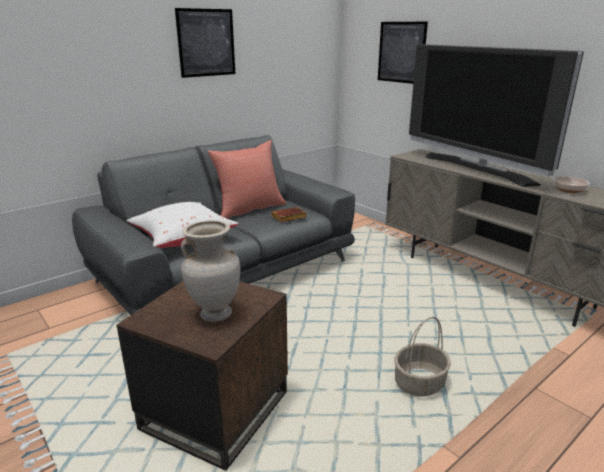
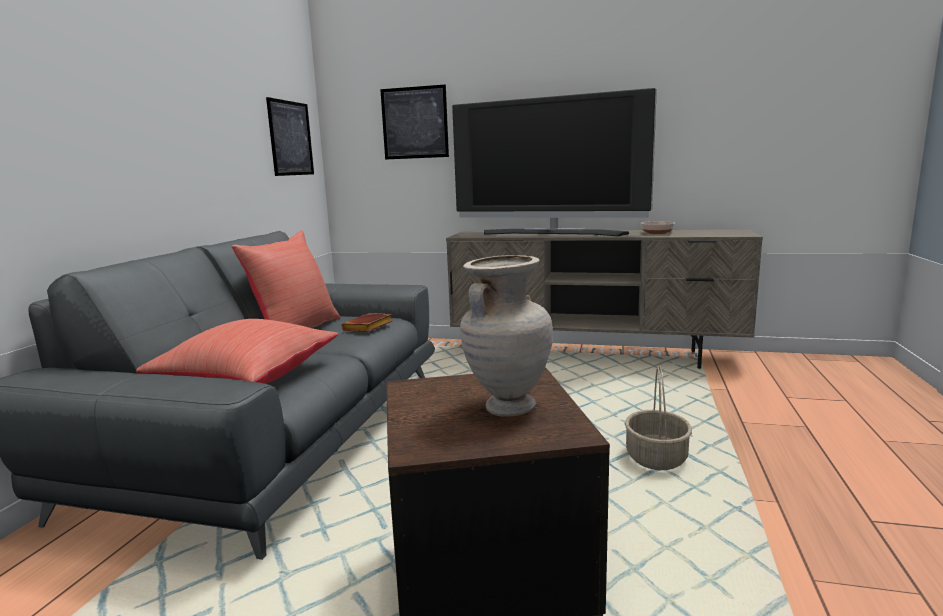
camera: 35 degrees left, 10 degrees down
white pillow [127,202,239,248] -> red pillow [136,319,338,384]
picture [175,8,235,78] -> picture moved to [266,97,314,176]

